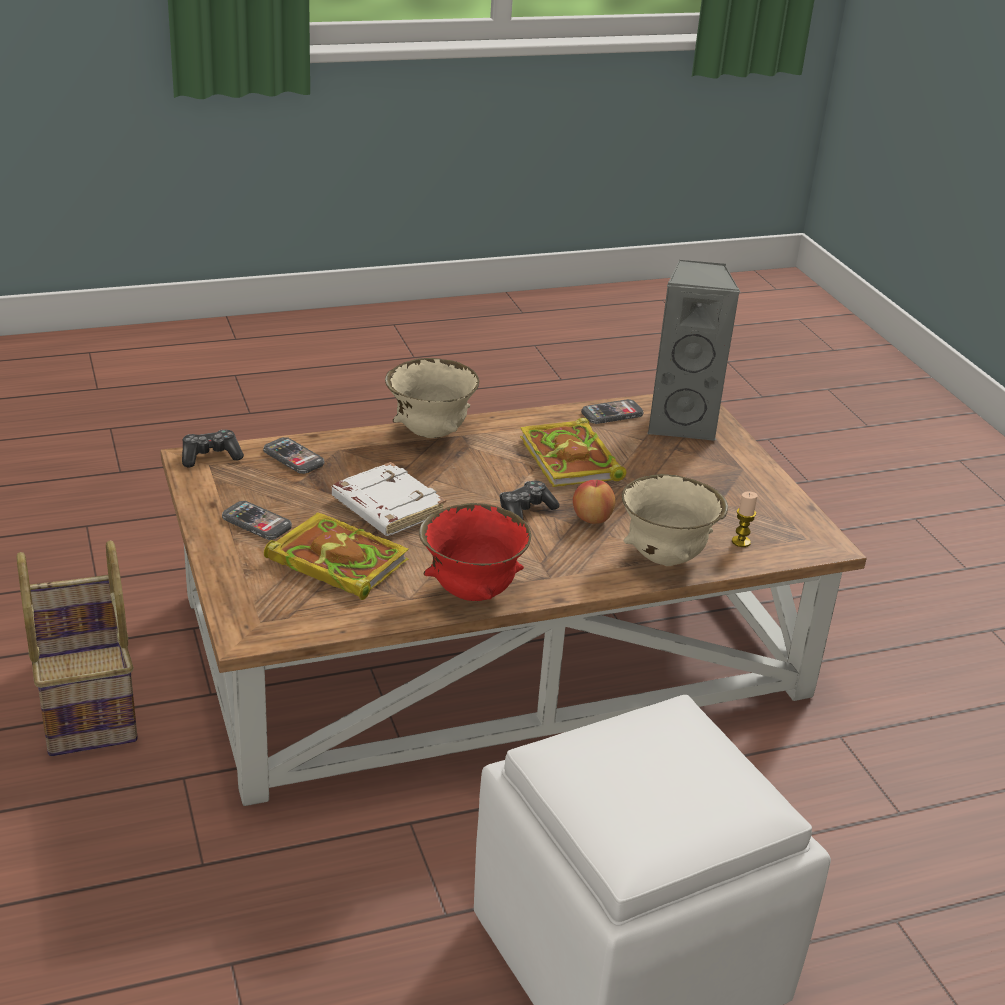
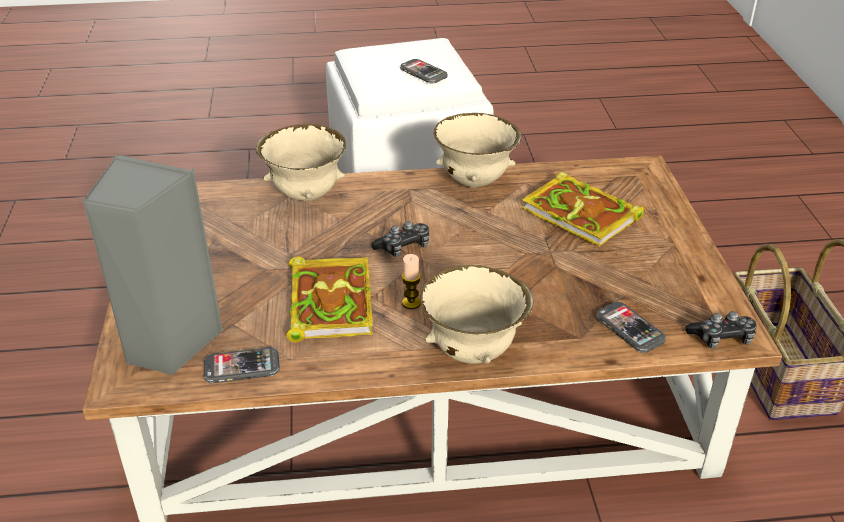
camera: 165 degrees left, 5 degrees up
phone [222,501,292,540] -> phone moved to [400,59,448,83]
white book [331,462,446,536] -> none
red bowl [419,503,531,601] -> beige bowl [434,113,522,188]
apple [573,479,615,524] -> none
candle [732,491,758,547] -> candle moved to [401,254,421,309]

